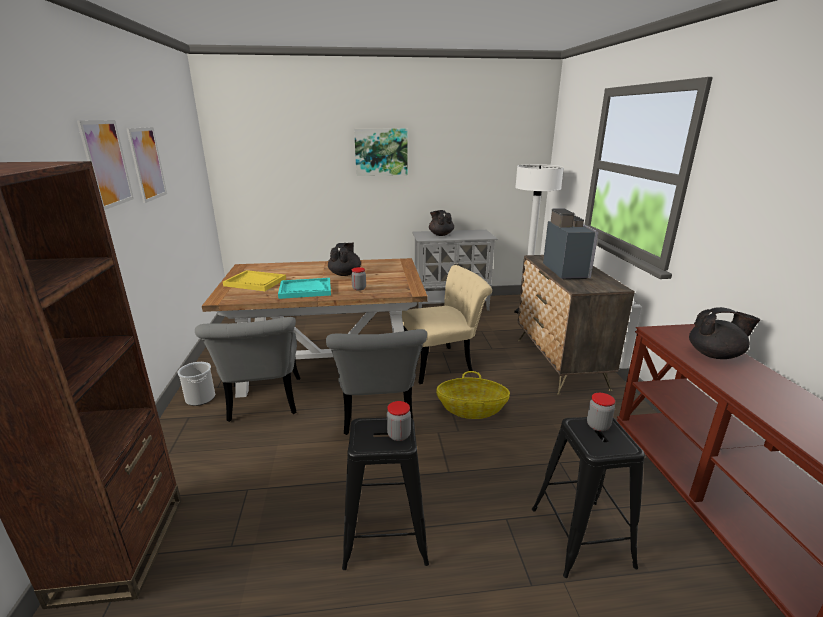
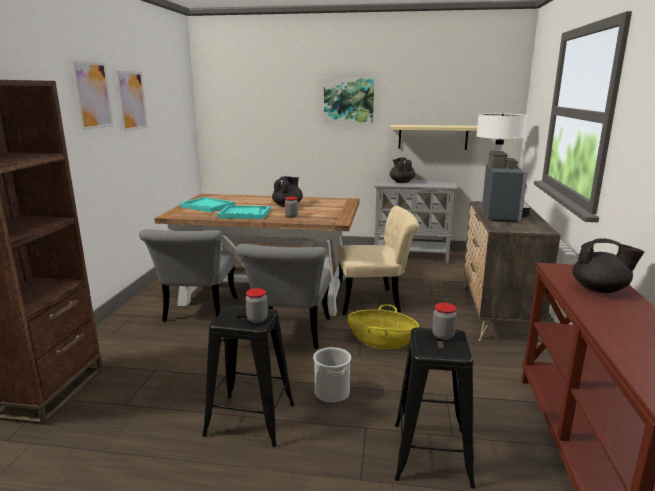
camera: 15 degrees right, 5 degrees down
bucket [178,362,215,406] -> bucket moved to [313,347,351,404]
yellow tray [223,270,286,291] -> turquoise tray [180,197,235,213]
none -> beige shelf [390,125,477,150]

